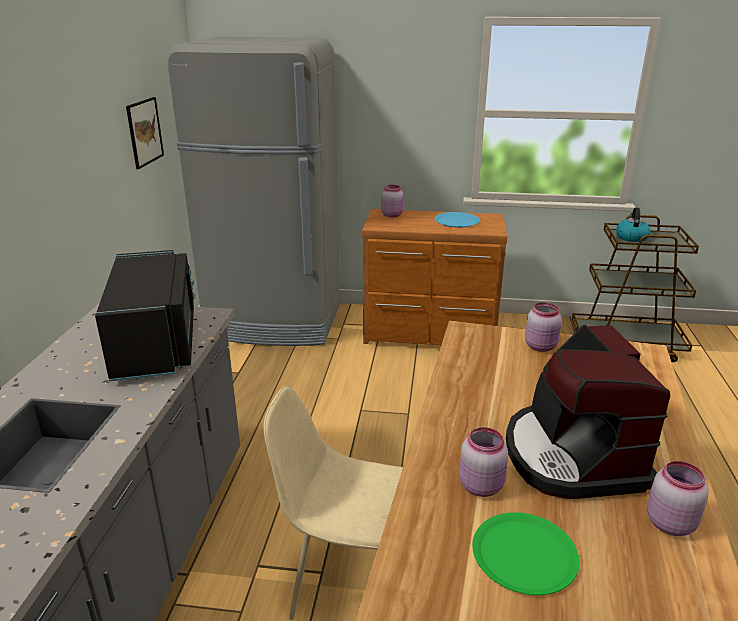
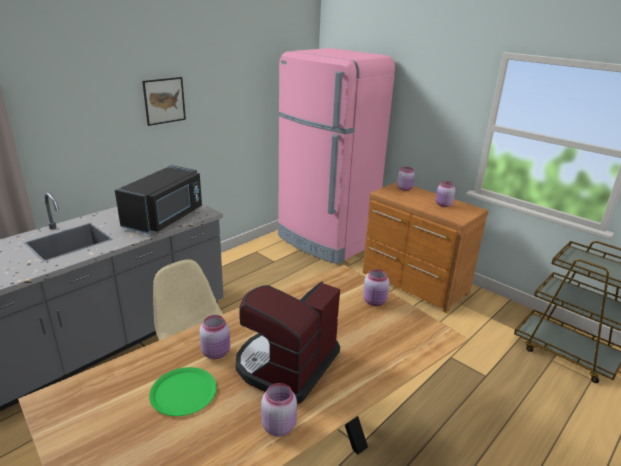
camera: 35 degrees right, 0 degrees up
picture [126,97,164,169] -> picture moved to [142,77,186,126]
grey fridge [168,37,340,346] -> pink fridge [278,48,395,264]
blue plate [435,212,480,227] -> pink jar [436,181,456,207]
kettle [616,208,651,242] -> none

